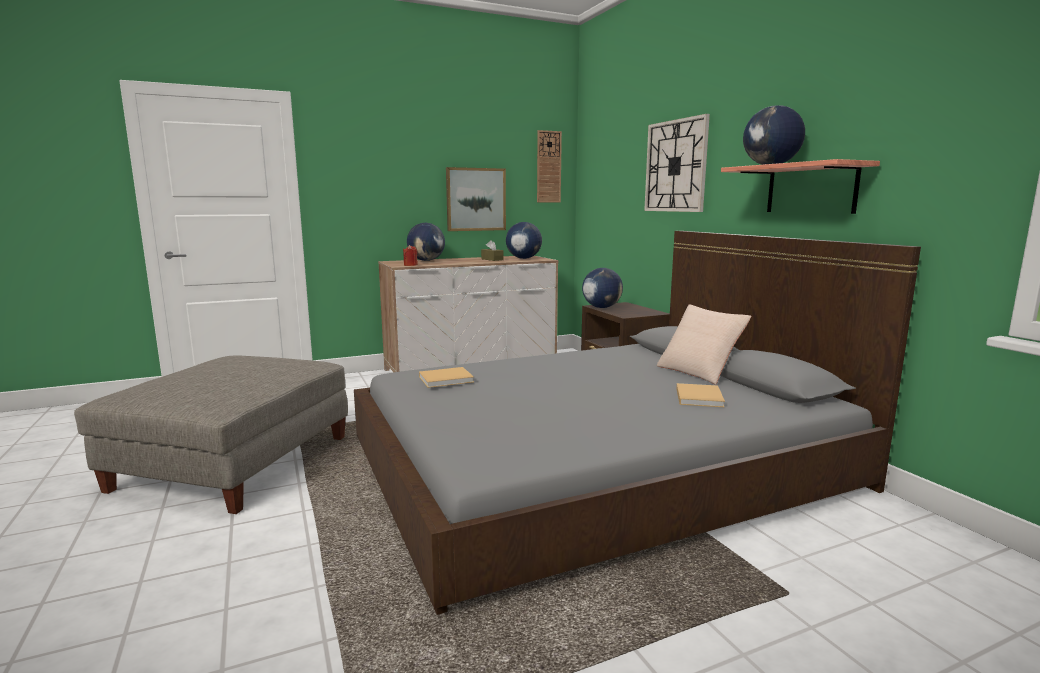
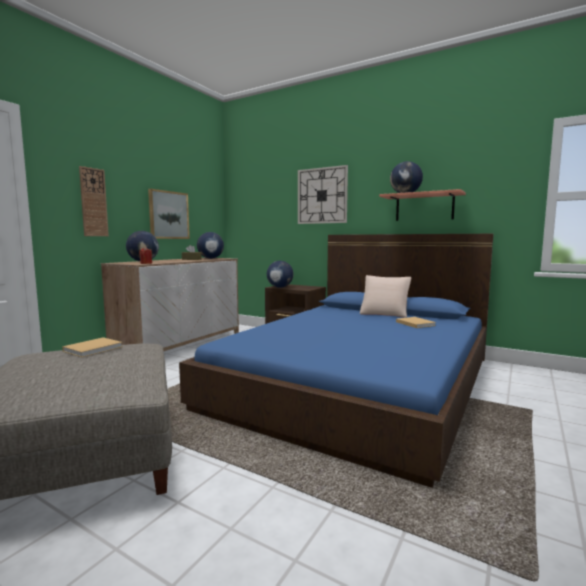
camera: 35 degrees left, 5 degrees down
grey bed [354,231,921,615] -> blue bed [179,234,493,488]
beige book [419,367,474,388] -> beige book moved to [62,337,123,357]
wall clock [537,130,562,202] -> wall clock moved to [79,166,109,236]

